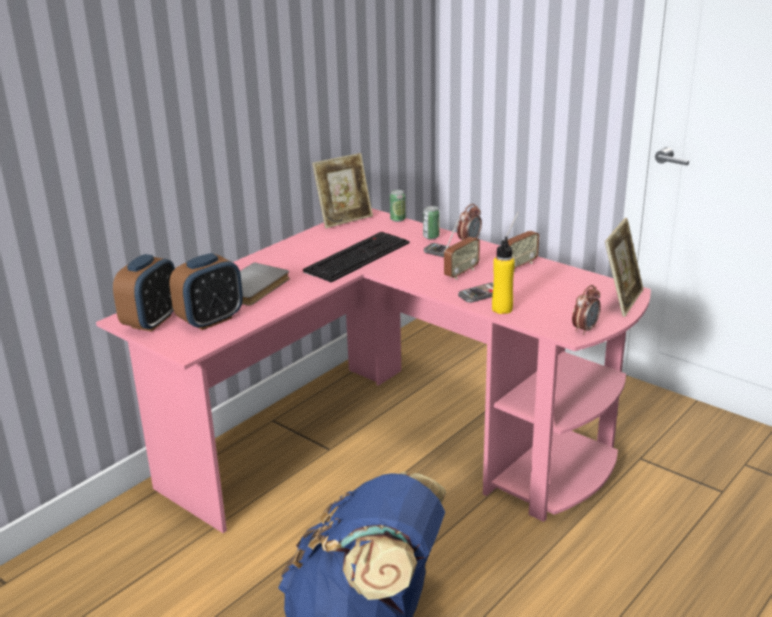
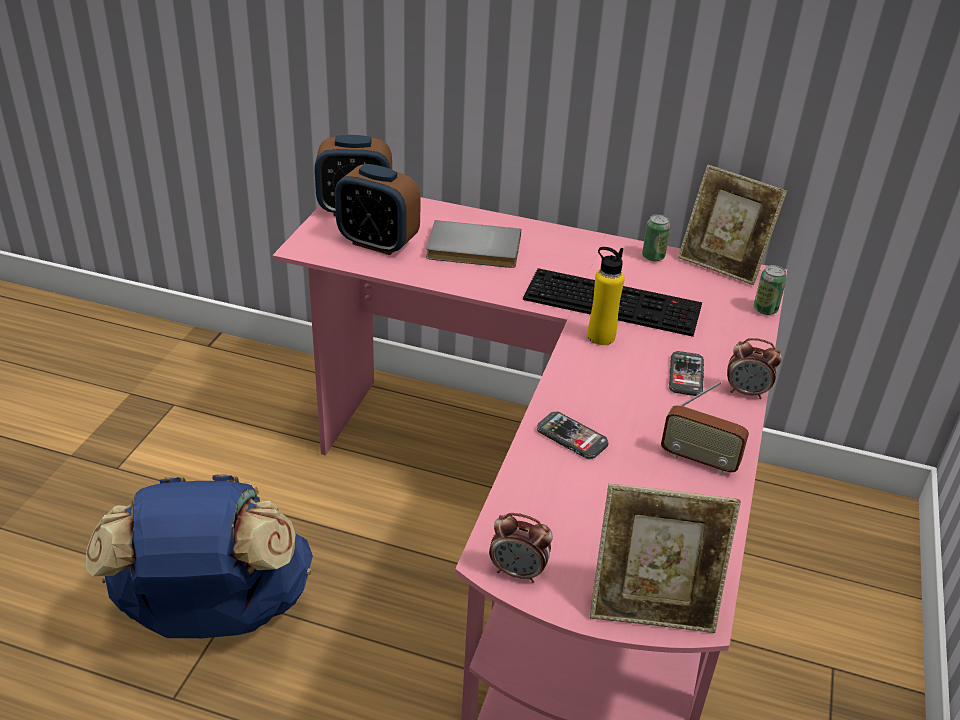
camera: 65 degrees right, 10 degrees up
can [423,206,439,239] -> can moved to [642,214,671,261]
radio [444,219,480,279] -> none
yellow bottle [492,236,515,314] -> yellow bottle moved to [588,247,625,345]

